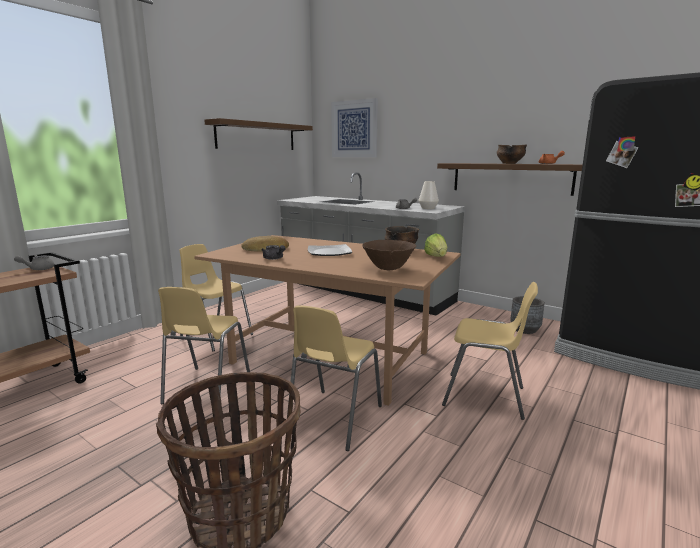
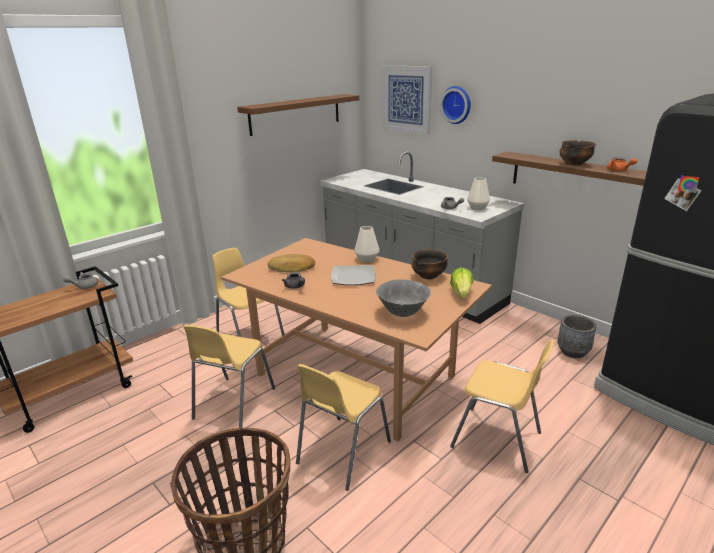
camera: 10 degrees right, 10 degrees up
brown bowl [362,240,416,270] -> grey bowl [376,279,431,317]
none -> white vase [354,226,379,262]
none -> wall clock [440,86,471,124]

